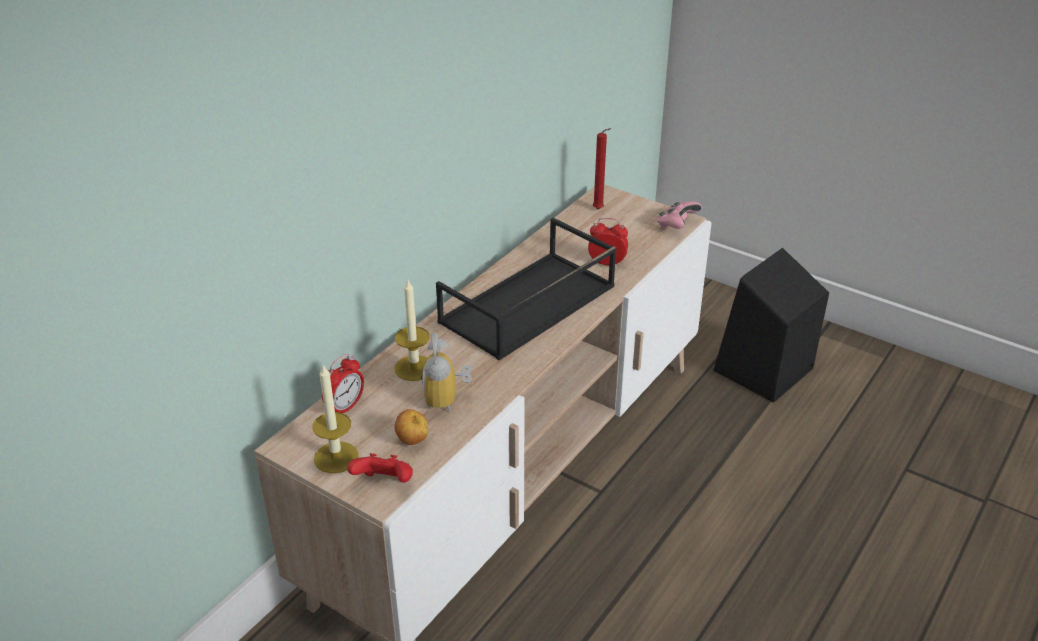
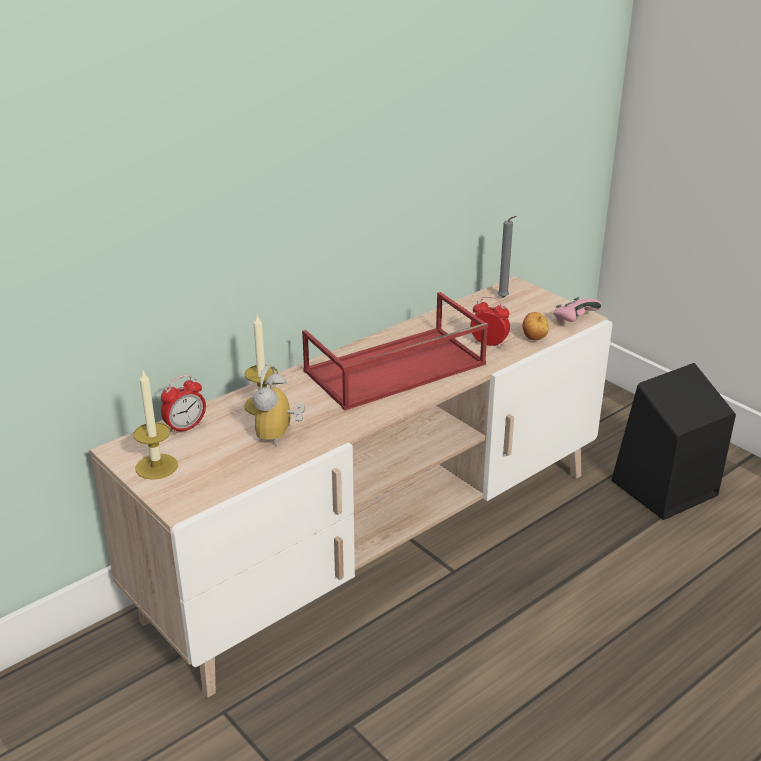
camera: 15 degrees right, 5 degrees down
red game controller [347,453,413,483] -> none
apple [394,409,428,445] -> apple moved to [522,312,549,340]
black tray [436,218,617,361] -> red tray [302,292,488,411]
red candle [593,128,611,209] -> grey candle [498,216,517,298]

